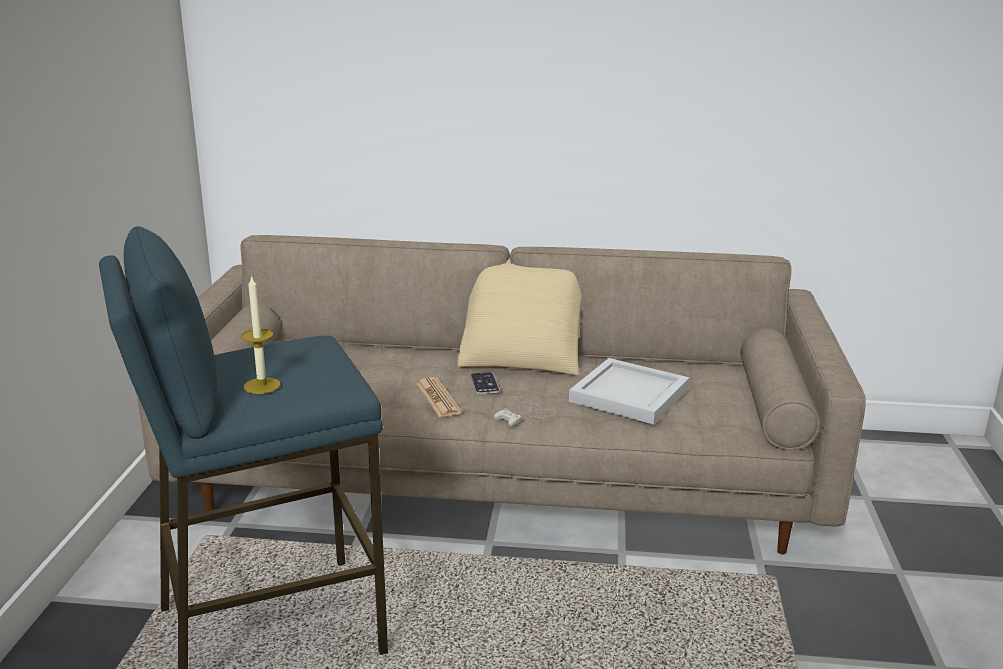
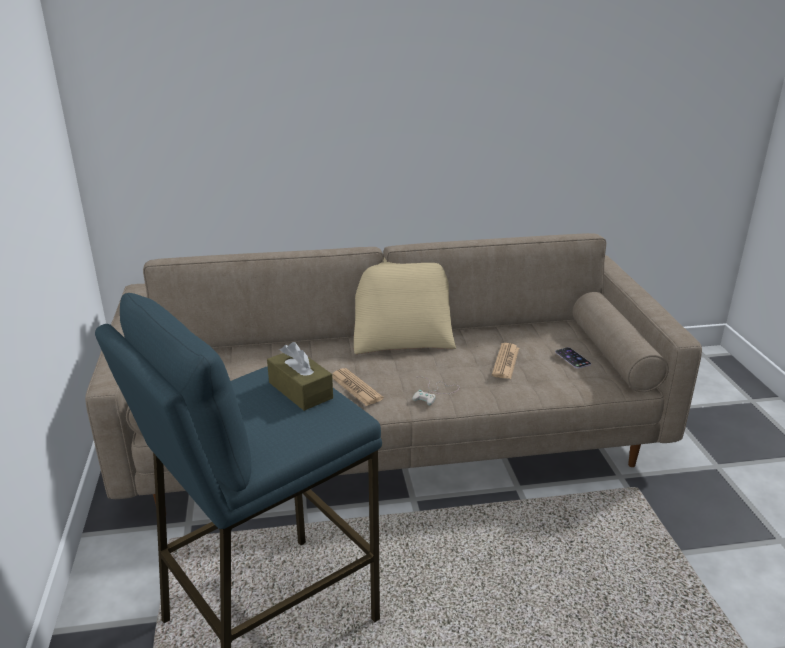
camera: 15 degrees left, 5 degrees up
candle [241,275,280,394] -> none
phone [471,372,499,394] -> phone moved to [555,347,591,368]
white tray [569,358,689,425] -> newspaper [492,343,519,379]
none -> brown tissue box [267,342,333,411]

